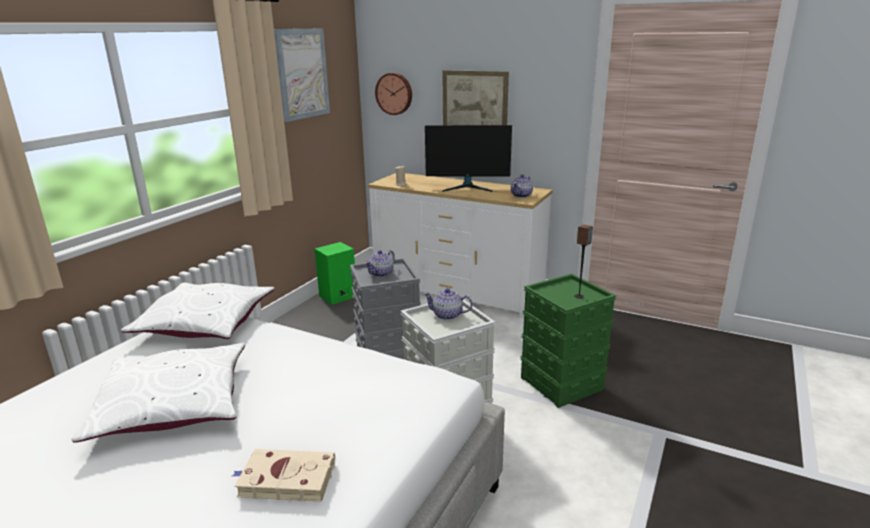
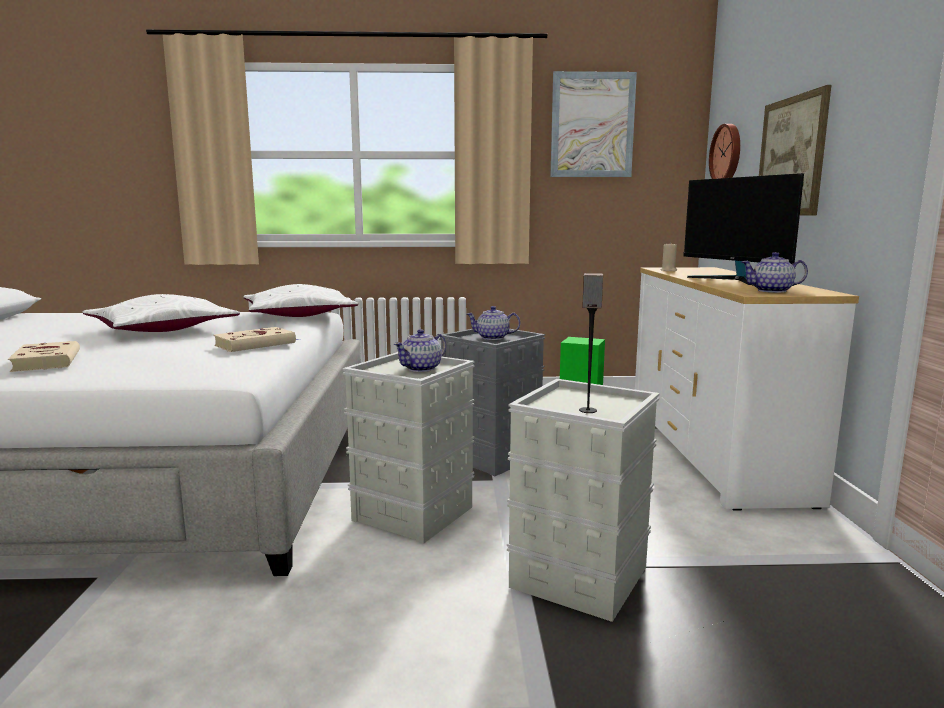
camera: 60 degrees right, 10 degrees down
teapot [423,288,472,320] -> teapot turned 120 degrees counterclockwise [394,329,446,372]
green storage box [520,274,616,408] -> grey storage box [507,379,660,622]
none -> beige book [213,327,298,352]

